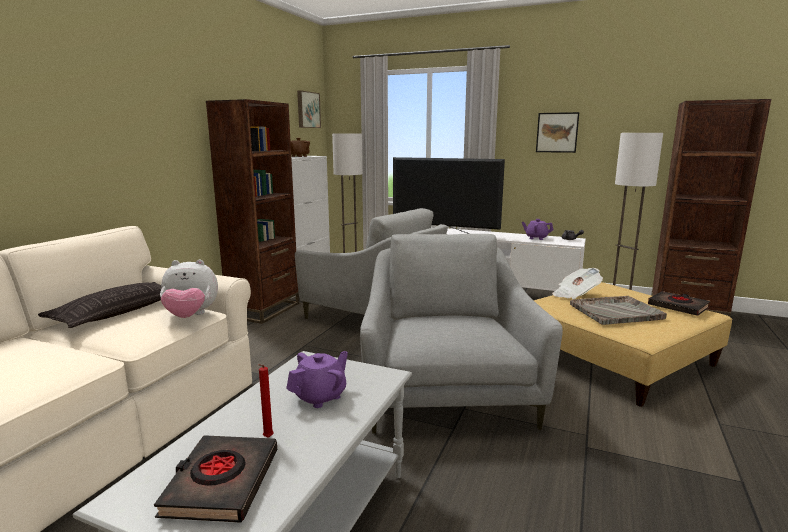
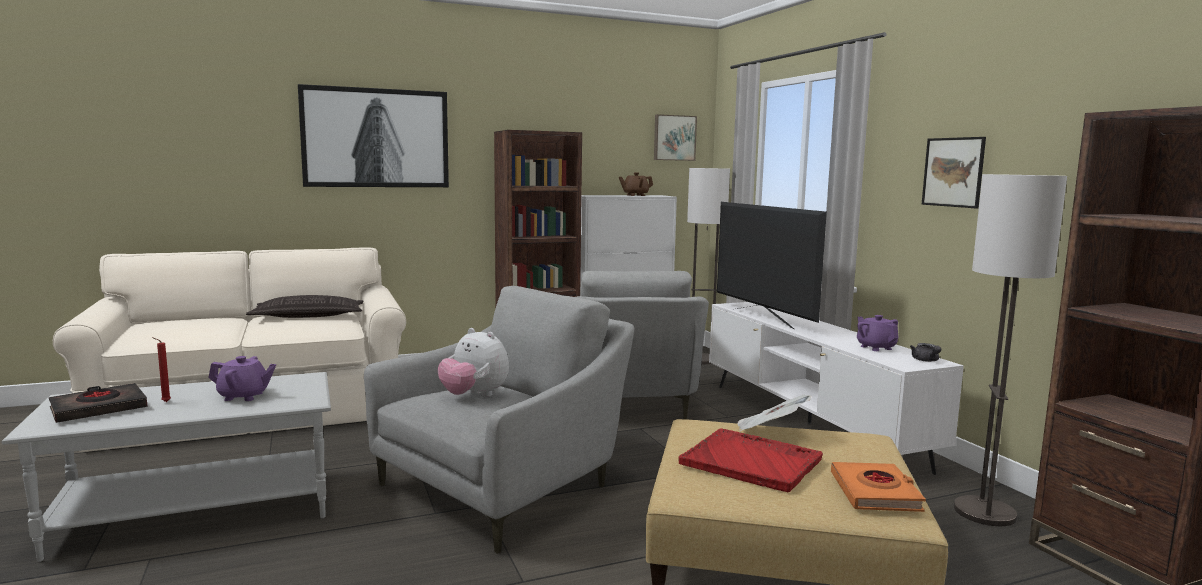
camera: 45 degrees right, 5 degrees down
plush toy [160,259,218,318] -> plush toy moved to [438,328,509,397]
grey tray [570,296,667,325] -> red tray [678,428,823,492]
black book [648,291,710,316] -> orange book [831,462,926,512]
none -> picture [298,84,449,187]

